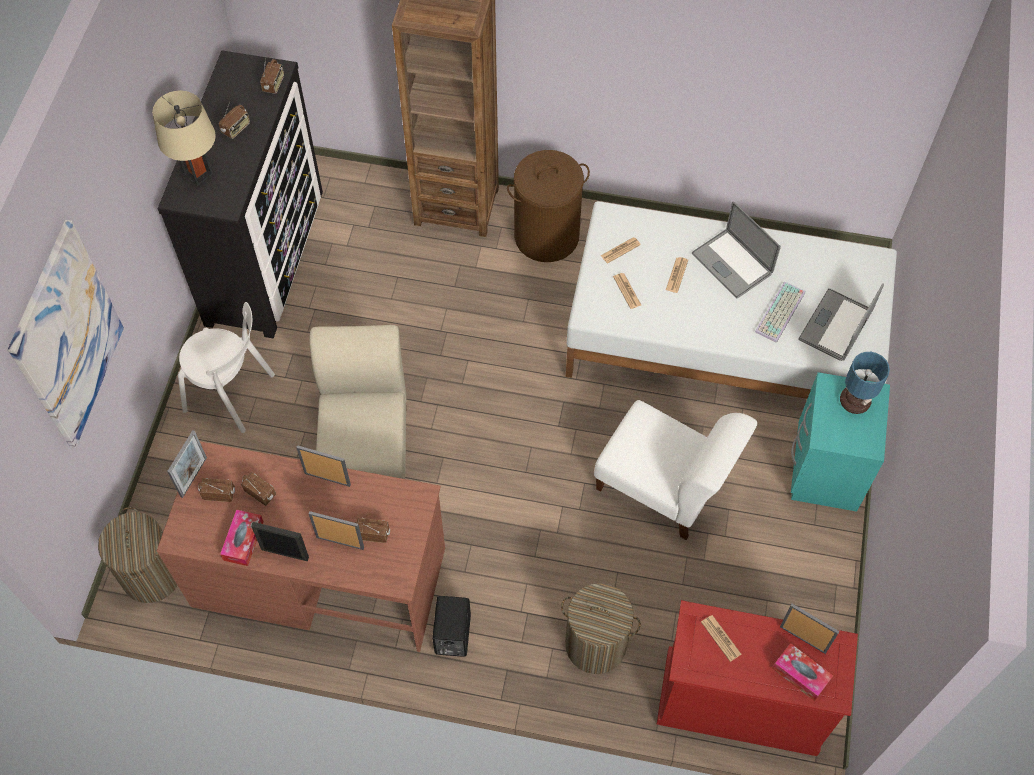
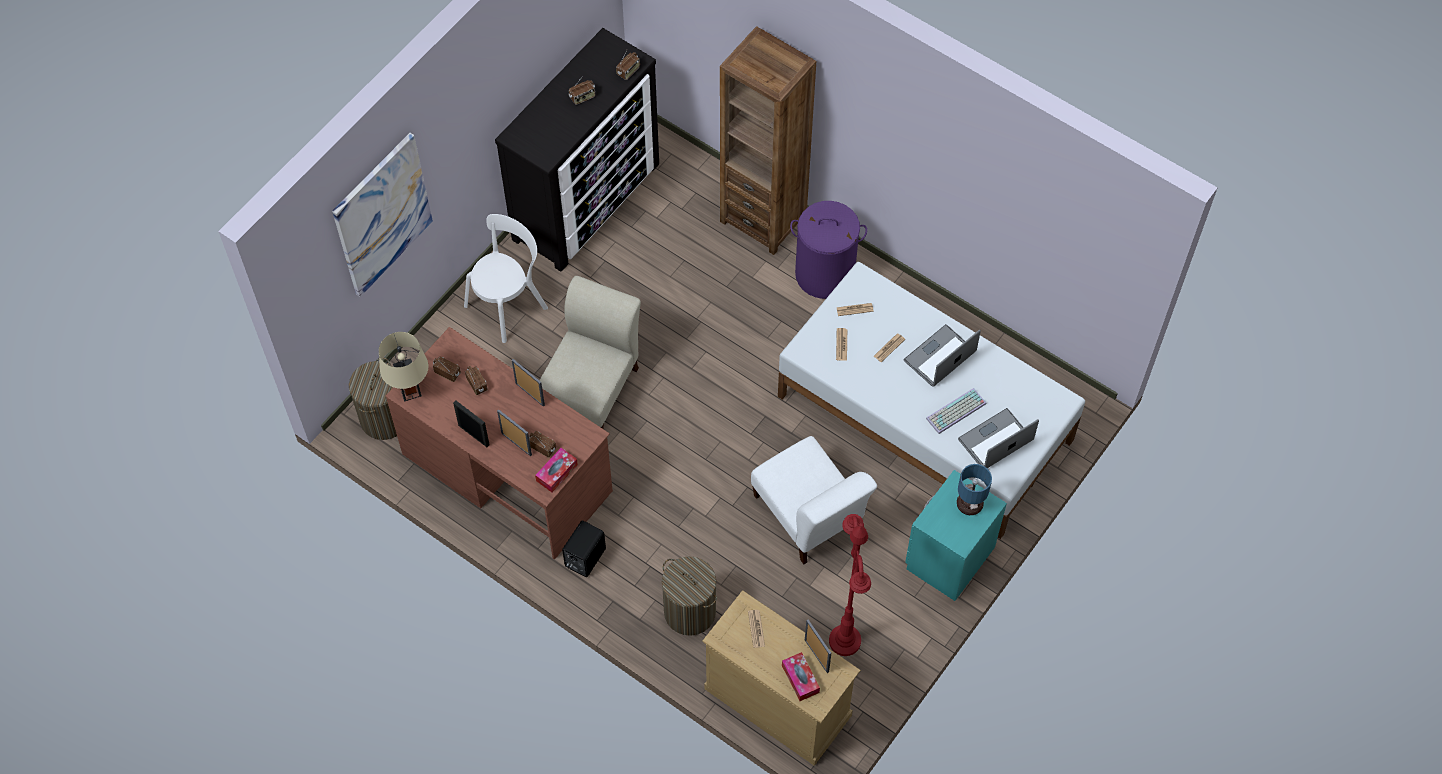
camera: 25 degrees right, 0 degrees up
beige table lamp [152,91,216,186] -> beige table lamp moved to [379,332,428,402]
picture frame [167,430,207,498] -> none
white chair [178,302,275,433] -> white chair turned 90 degrees counterclockwise [464,214,548,343]
tissue box [220,510,264,566] -> tissue box moved to [535,448,578,492]
brown laundry basket [507,150,590,262] -> purple laundry basket [790,201,867,299]
red dresser [657,600,858,756] -> beige dresser [702,590,861,766]
laptop [692,201,781,298] -> laptop turned 60 degrees clockwise [904,324,981,387]
none -> red floor lamp [829,514,871,656]

